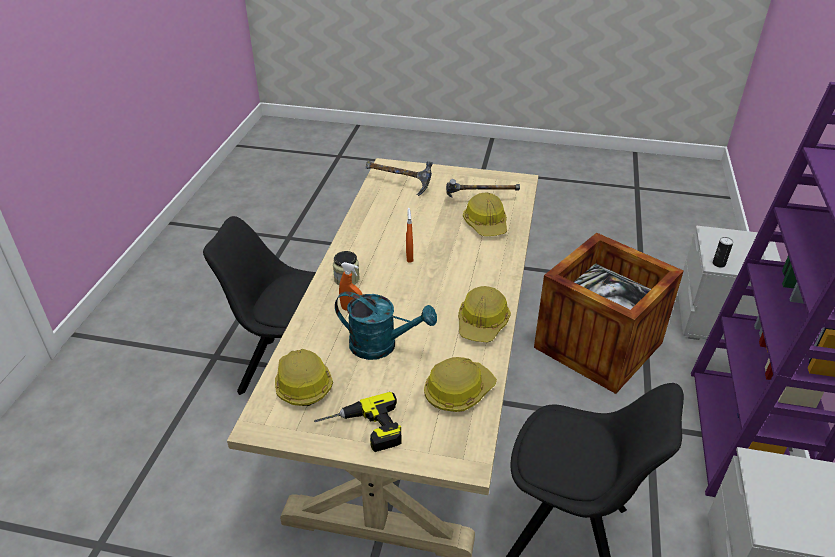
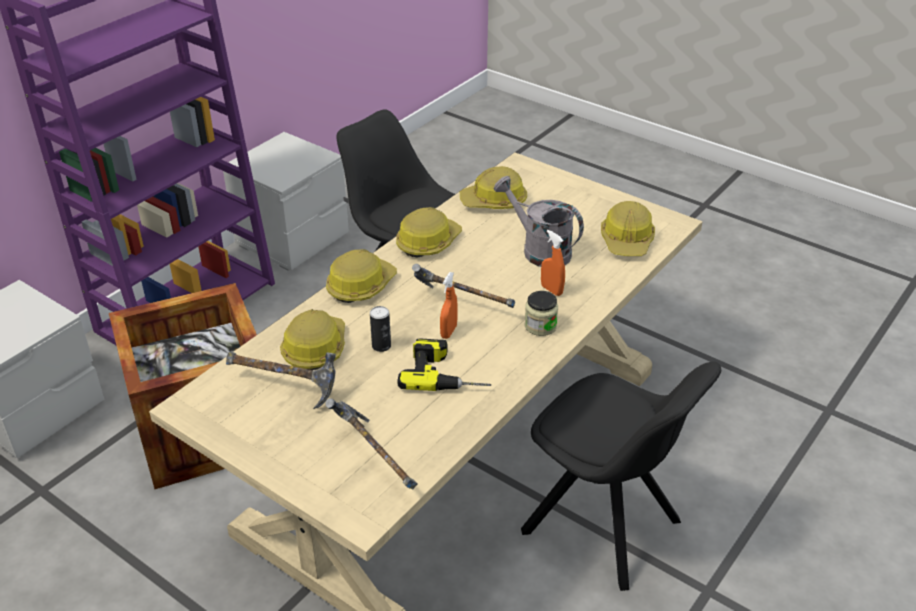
camera: 155 degrees left, 0 degrees up
power drill [314,392,402,452] -> power drill moved to [397,339,491,391]
turquoise watering can [335,292,437,360] -> grey watering can [494,176,584,267]
can [713,237,733,268] -> can moved to [370,306,391,352]
none -> hard hat [326,249,397,303]
none -> hammer [412,264,515,308]

